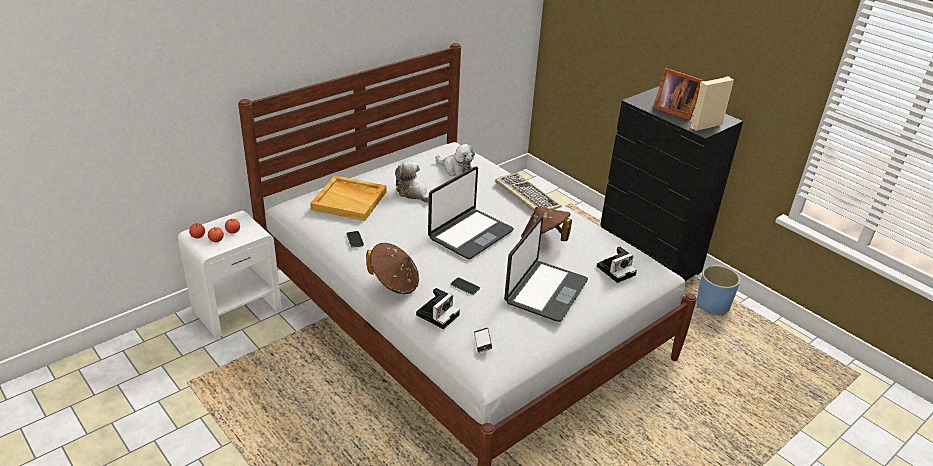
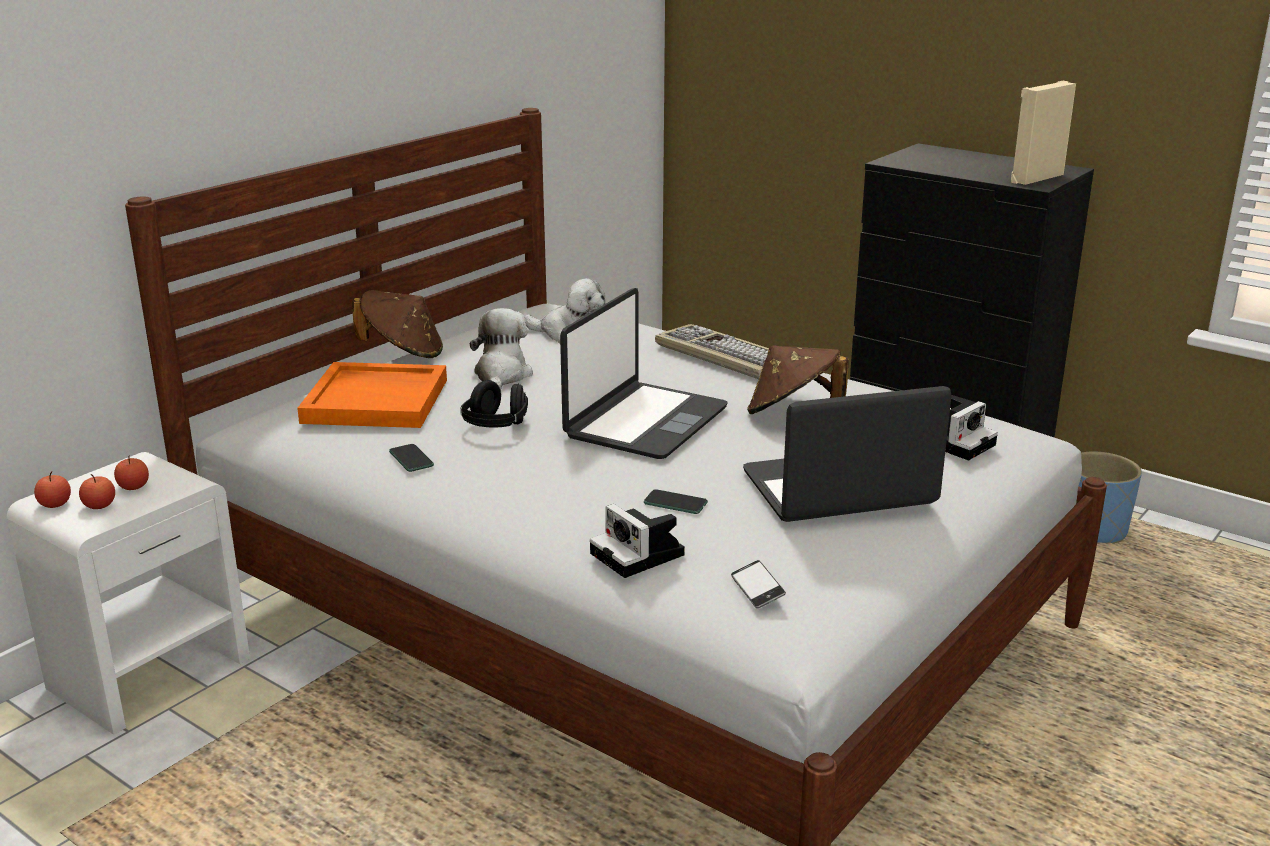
camera: 10 degrees left, 10 degrees down
beige tray [310,176,387,221] -> orange tray [297,362,447,428]
brown hat [366,243,419,294] -> brown hat moved to [352,290,443,358]
plush toy [395,161,429,203] -> plush toy turned 60 degrees clockwise [469,308,533,390]
camera [416,288,460,329] -> camera turned 120 degrees clockwise [590,504,685,578]
laptop [504,217,588,322] -> laptop turned 120 degrees counterclockwise [743,386,952,522]
picture frame [653,68,704,120] -> none
none -> black headphones [460,380,528,428]

